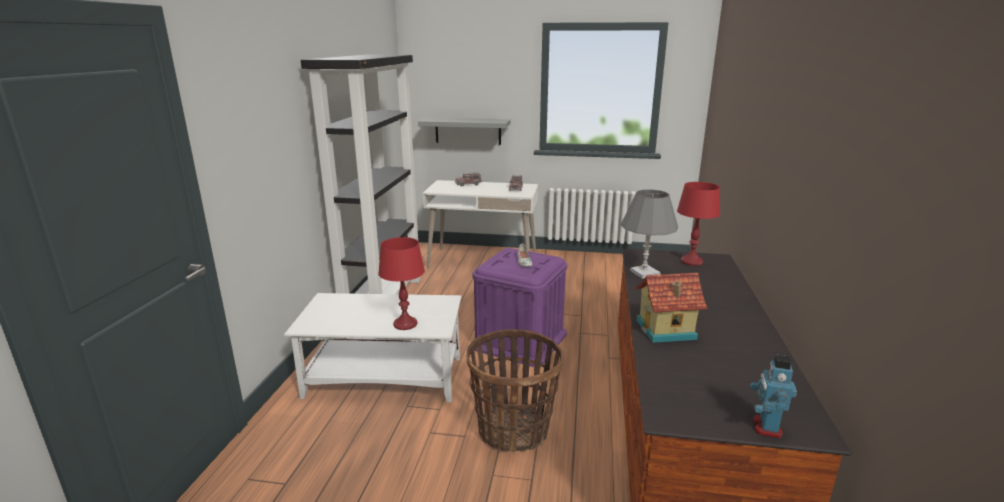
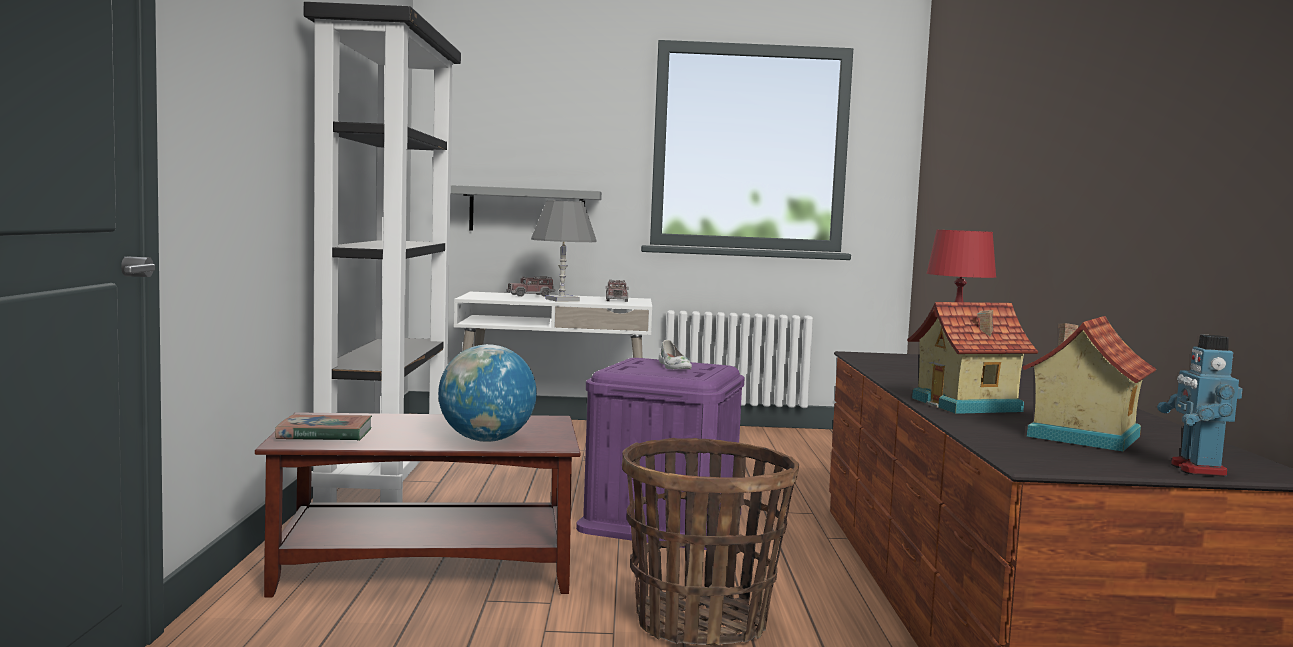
camera: 10 degrees left, 15 degrees down
white coffee table [284,293,462,402] -> brown coffee table [255,412,580,598]
red table lamp [378,237,425,330] -> globe [438,344,537,442]
grey table lamp [621,189,678,279] -> grey table lamp moved to [531,200,597,302]
none -> book [275,415,372,441]
none -> toy house [1022,316,1157,452]

